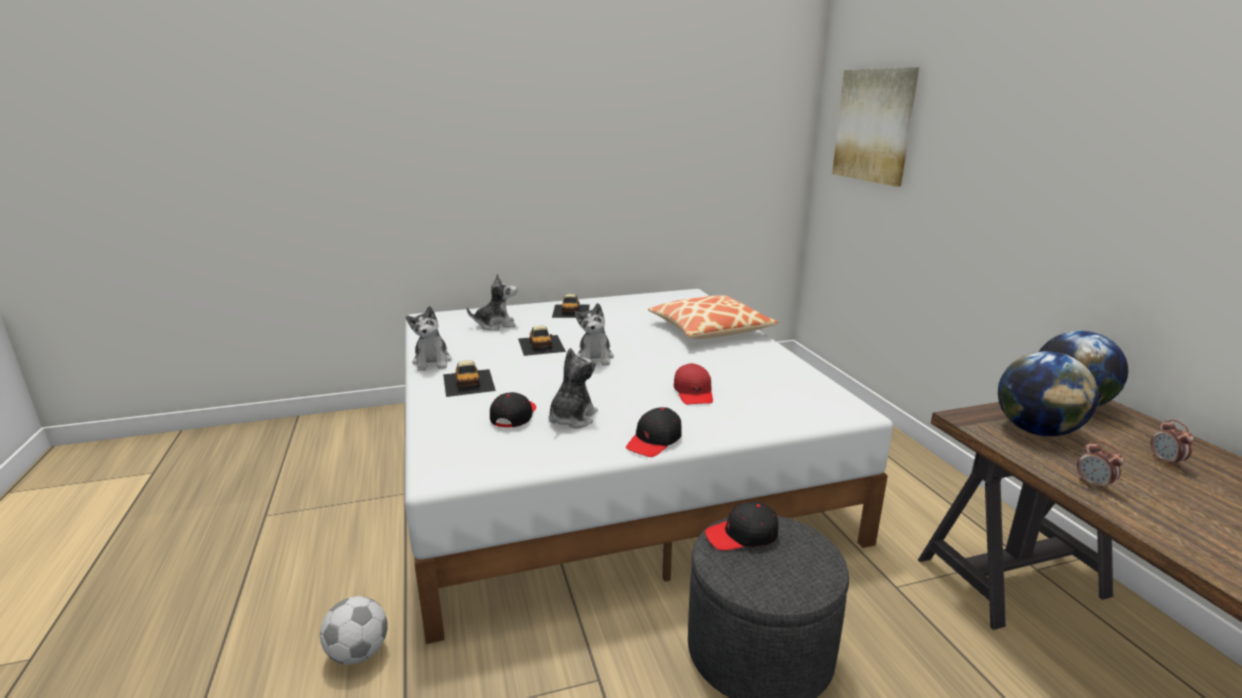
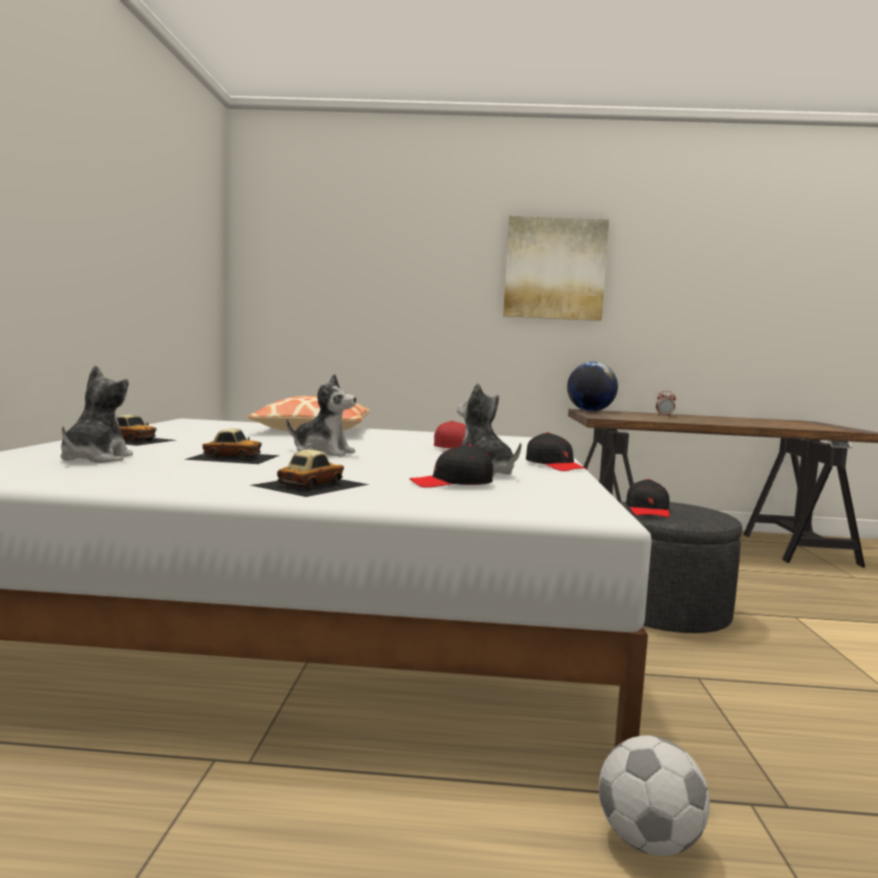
camera: 70 degrees left, 15 degrees down
plush toy [406,306,452,371] -> none
toy car [443,360,496,397] -> toy car turned 60 degrees counterclockwise [250,450,369,497]
black cap [490,392,536,427] -> black cap turned 45 degrees counterclockwise [410,445,493,488]
picture [832,67,919,187] -> picture moved to [503,216,609,321]
globe [998,351,1099,436] -> none
alarm clock [1077,441,1124,491] -> none

